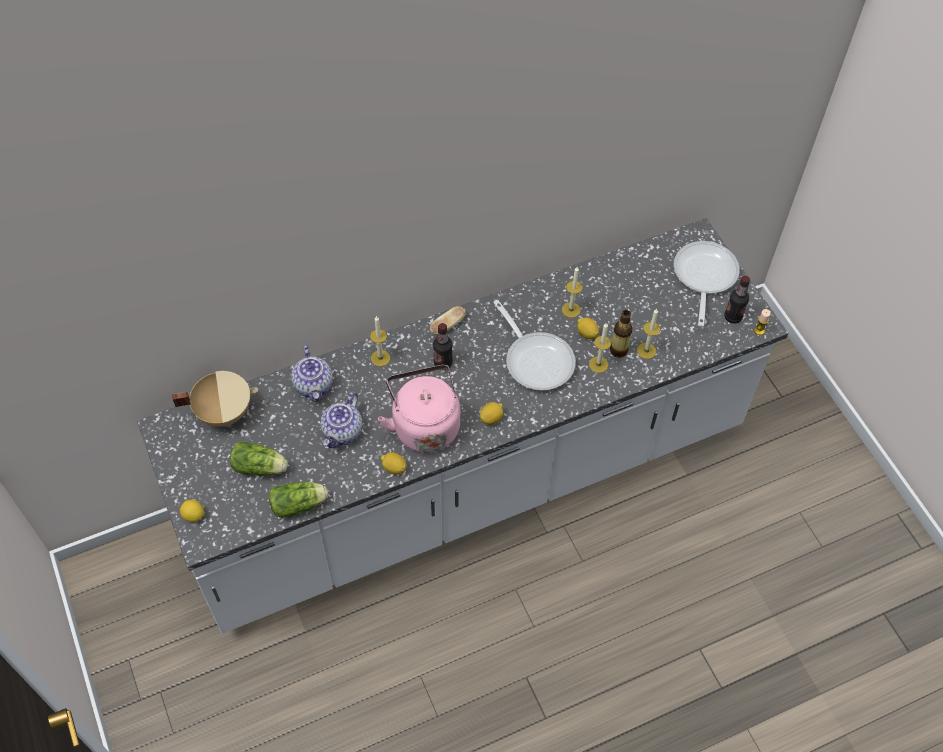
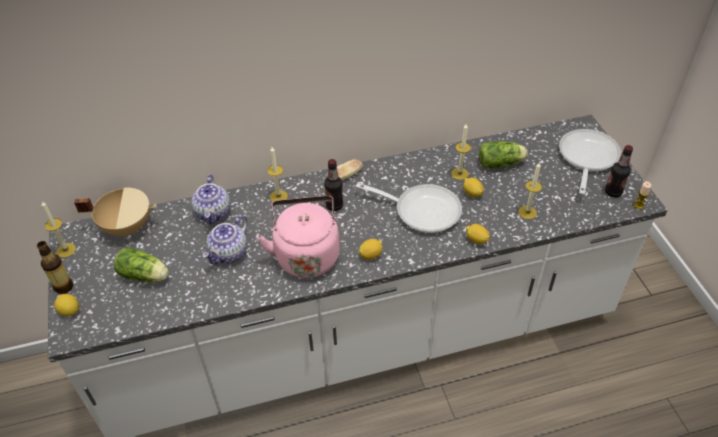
camera: 10 degrees right, 10 degrees down
lettuce [269,482,328,518] -> lettuce moved to [479,141,528,169]
lemon [381,452,407,475] -> lemon moved to [466,224,490,244]
frying pan [493,300,576,390] -> frying pan turned 45 degrees counterclockwise [356,183,462,233]
candle [589,323,611,373] -> candle moved to [41,201,76,258]
bottle [610,310,633,358] -> bottle moved to [37,241,73,294]

